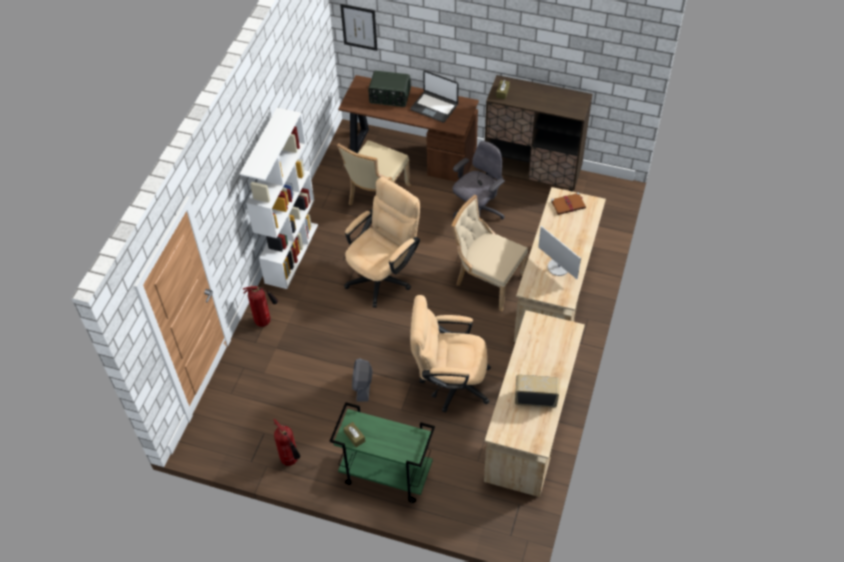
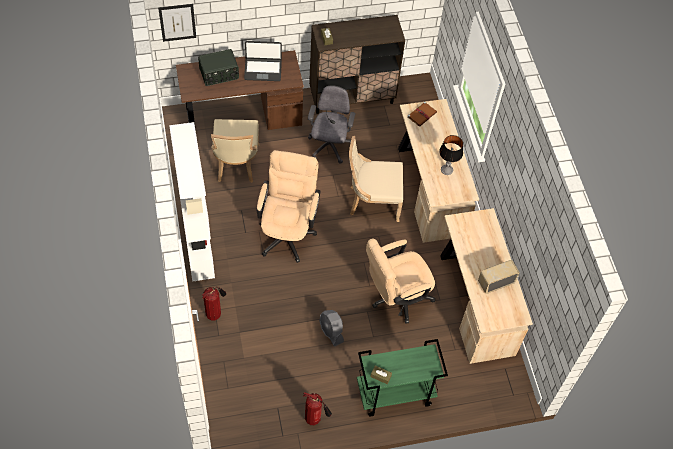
camera: 35 degrees left, 5 degrees up
monitor [538,226,581,279] -> table lamp [439,135,463,175]

